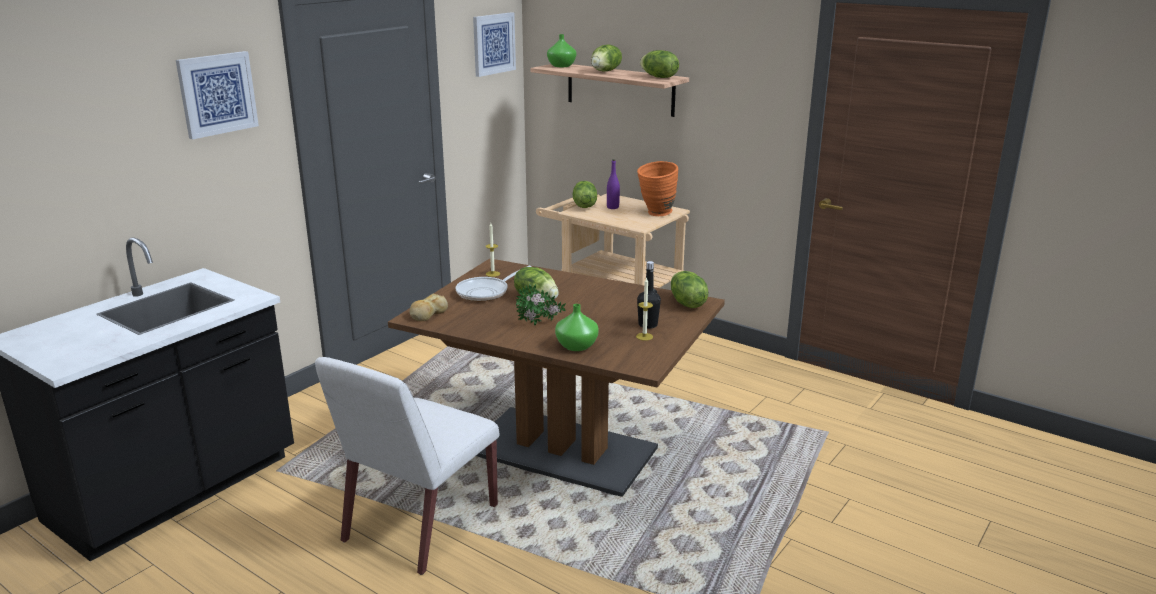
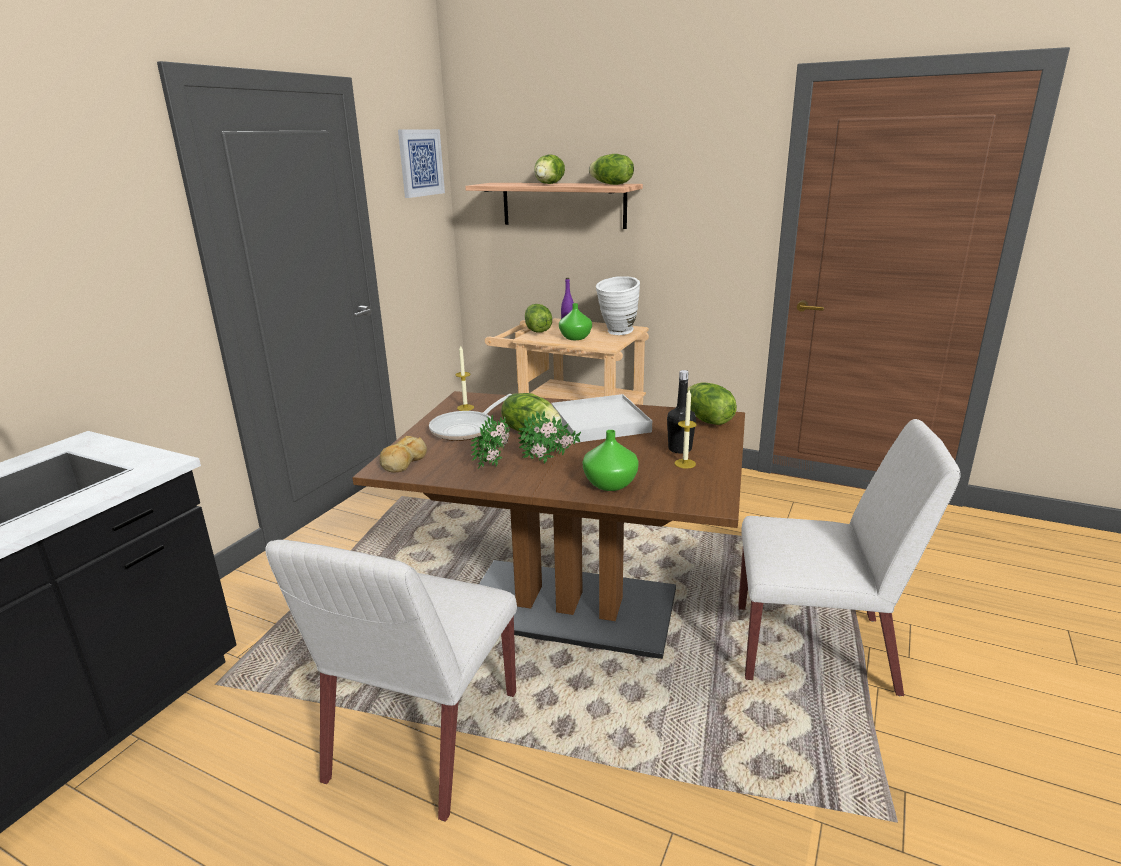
camera: 10 degrees left, 0 degrees up
picture [176,51,259,139] -> none
green vase [547,34,576,67] -> green vase moved to [559,303,592,340]
orange vase [637,161,678,216] -> white vase [596,276,640,335]
none -> potted plant [470,415,510,469]
none -> white tray [551,394,652,443]
none -> white chair [738,419,961,696]

